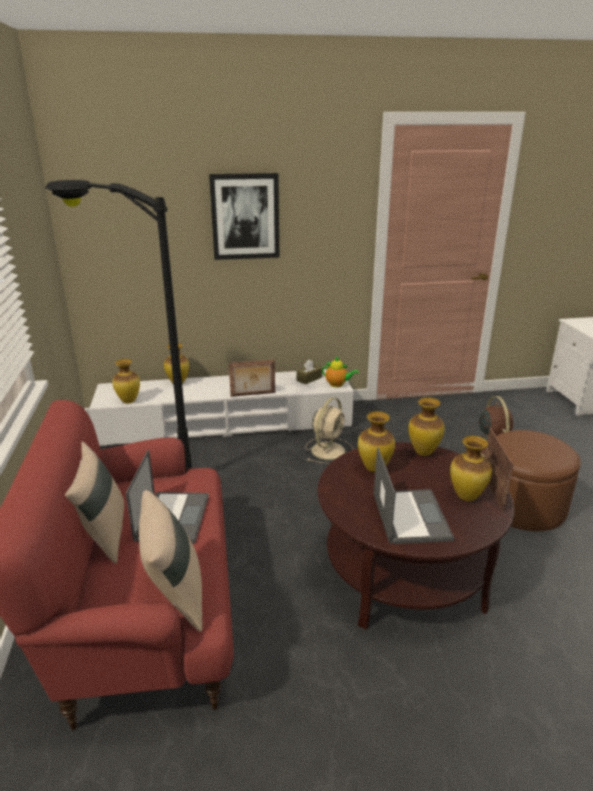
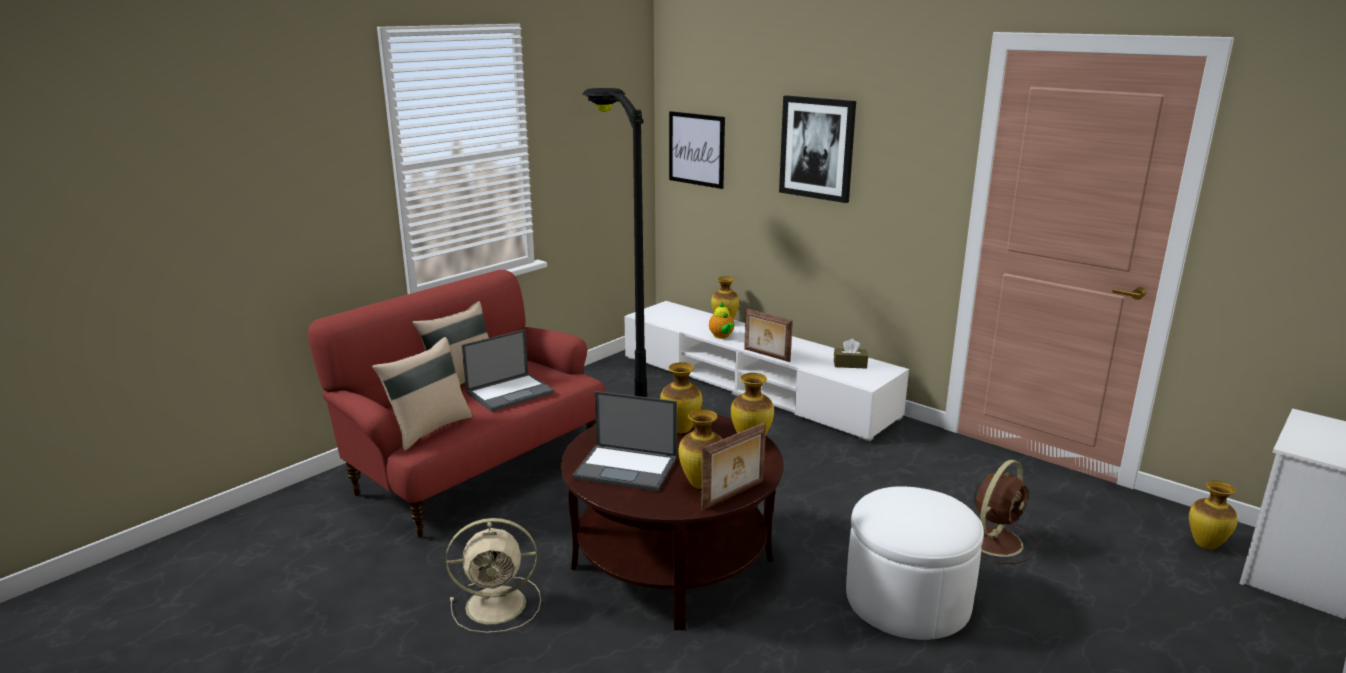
camera: 50 degrees right, 5 degrees down
vase [112,359,140,404] -> vase moved to [1189,481,1238,550]
beige fan [305,397,353,464] -> beige fan moved to [446,518,541,633]
teapot [322,356,359,387] -> teapot moved to [709,302,734,339]
laptop [374,447,454,544] -> laptop turned 60 degrees clockwise [573,391,677,492]
brown ottoman [496,430,581,531] -> white ottoman [846,486,984,640]
none -> picture [669,111,725,189]

